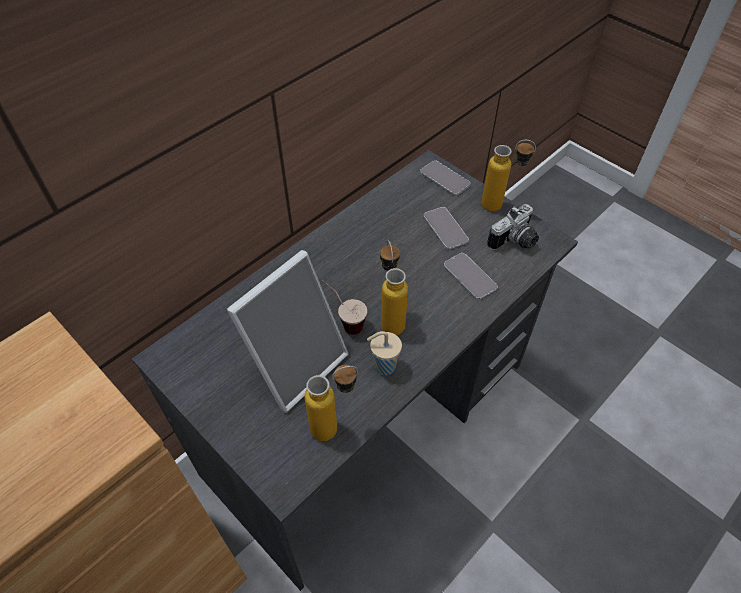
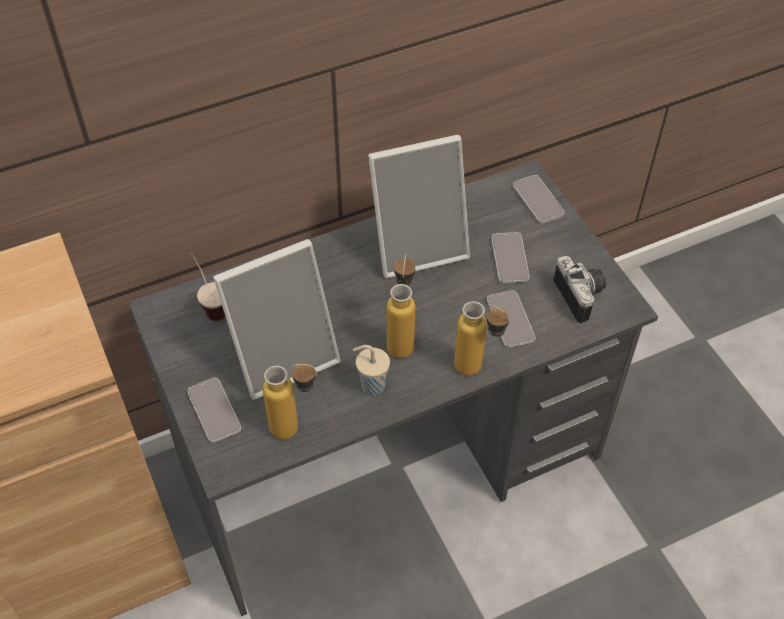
camera: 20 degrees right, 0 degrees up
cup [322,280,367,335] -> cup moved to [191,253,225,321]
bottle [481,140,536,212] -> bottle moved to [454,301,510,376]
camera [487,204,539,250] -> camera turned 90 degrees counterclockwise [553,256,606,323]
none -> phone [187,378,241,443]
none -> picture frame [368,135,470,279]

